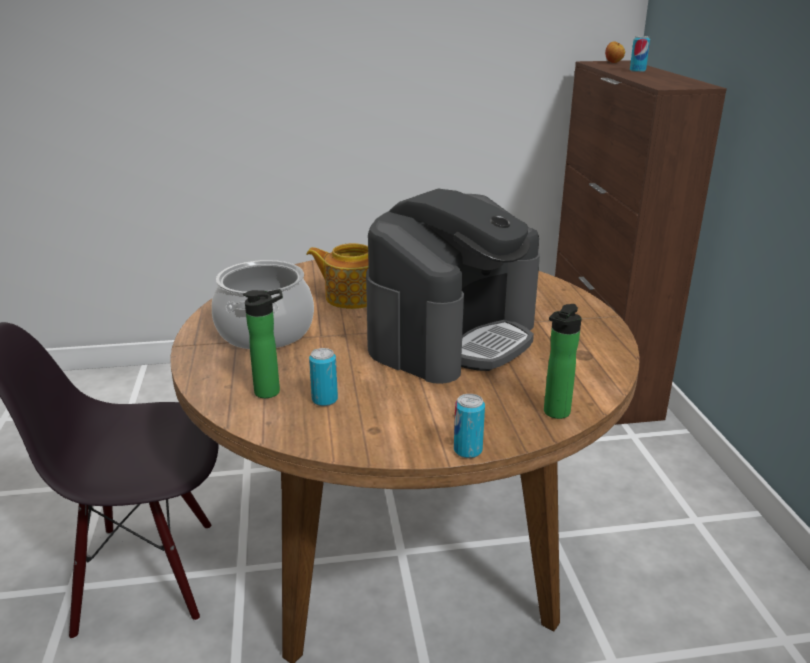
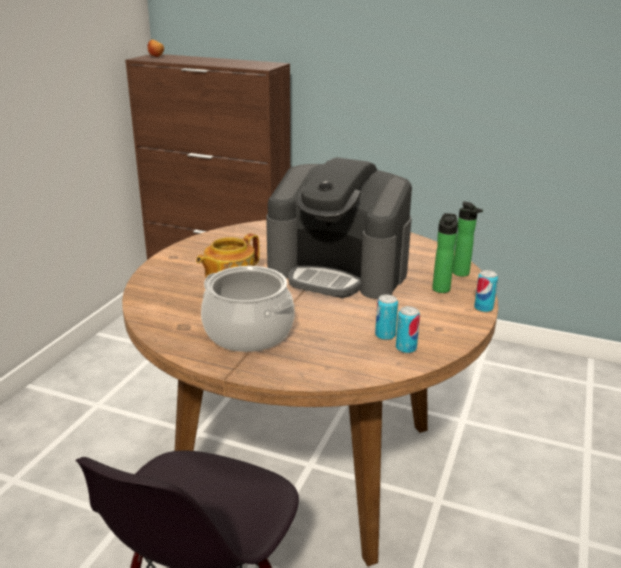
camera: 60 degrees left, 0 degrees up
bottle [243,289,283,398] -> bottle moved to [432,213,458,293]
coffee machine [366,189,540,384] -> coffee machine turned 135 degrees clockwise [266,157,412,299]
can [630,36,650,72] -> can moved to [396,306,420,353]

